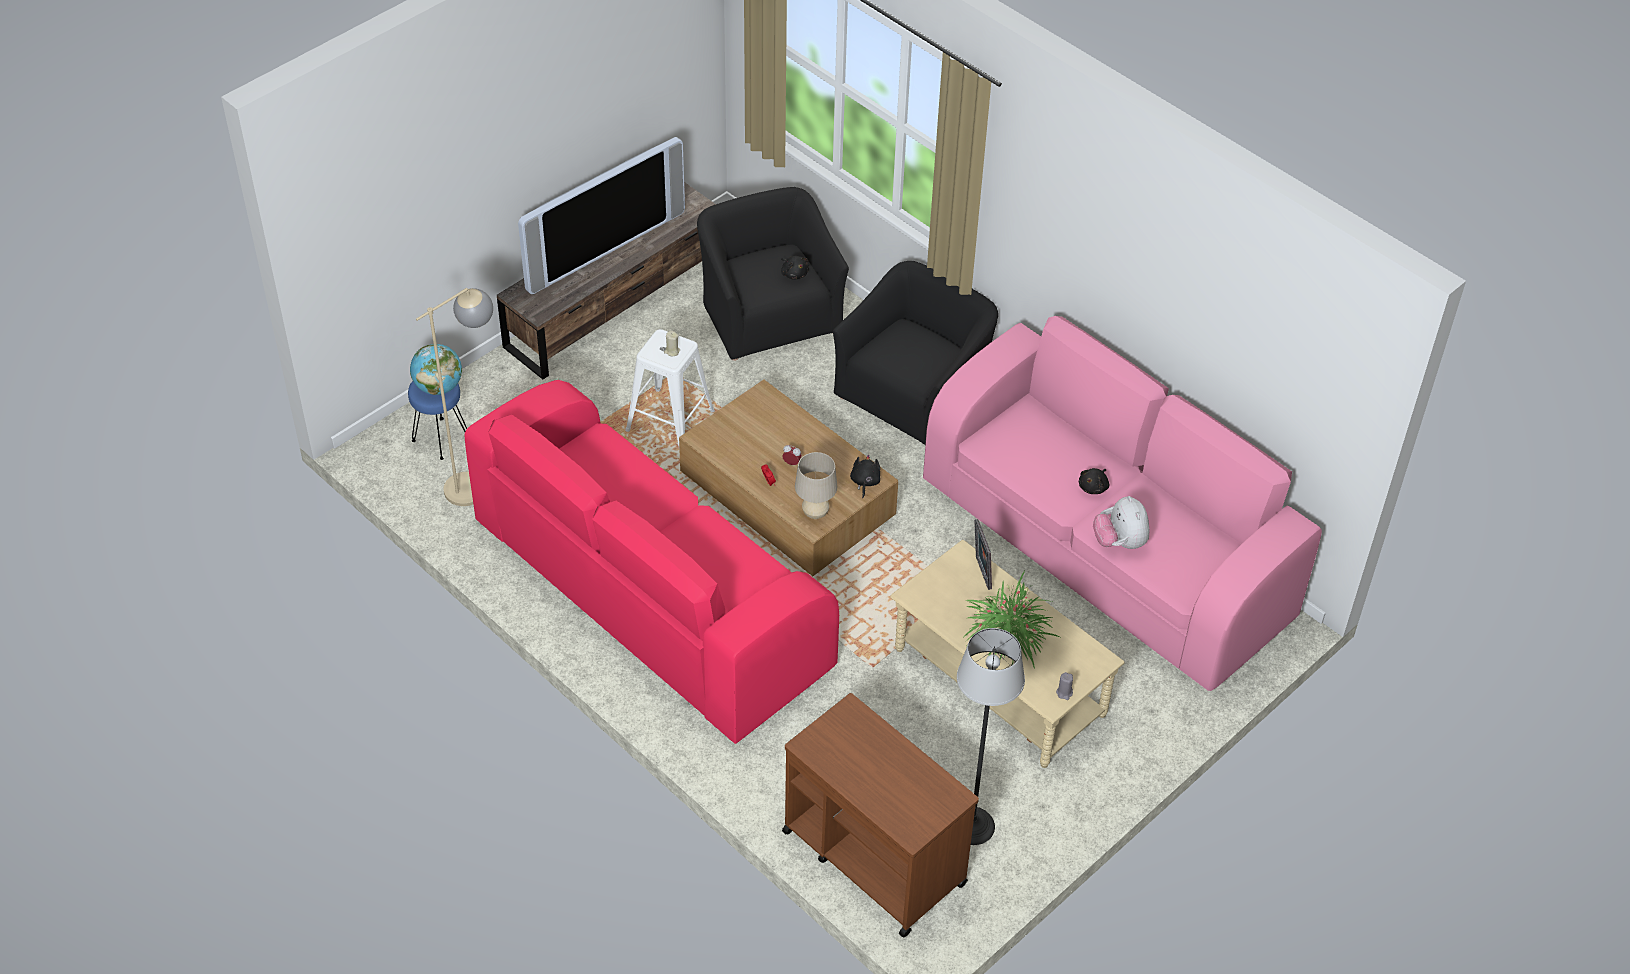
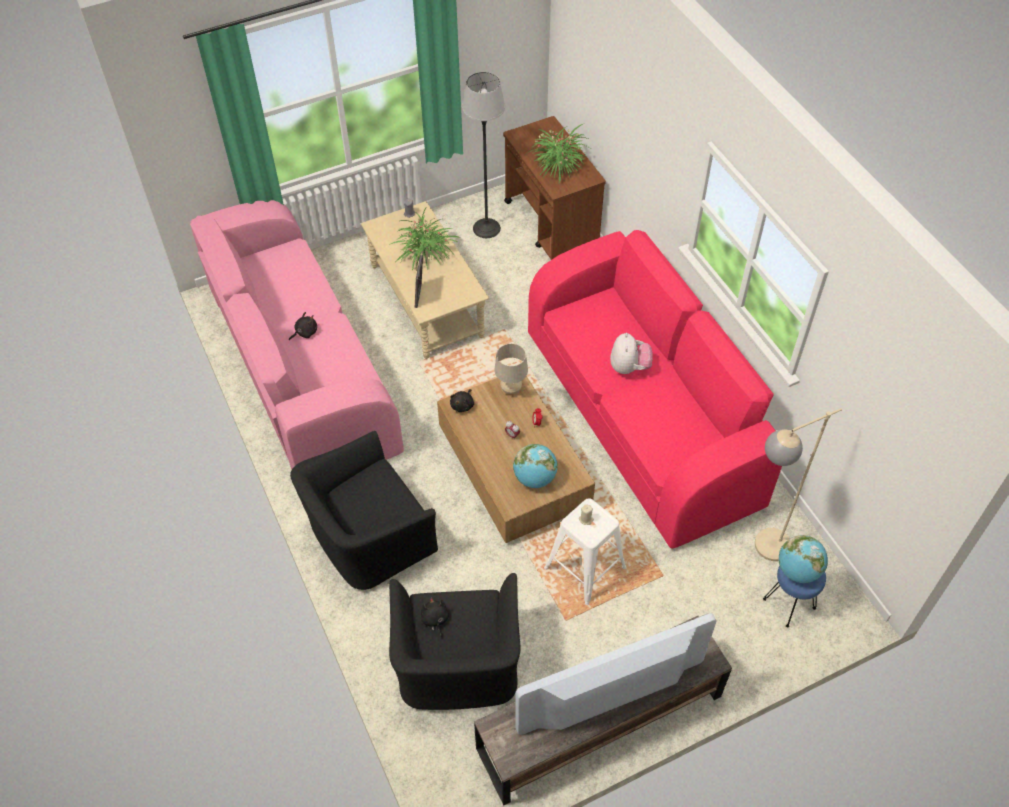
camera: 160 degrees left, 5 degrees up
plush toy [1093,496,1149,549] -> plush toy moved to [610,333,653,374]
none -> globe [513,444,558,488]
none -> potted plant [526,124,590,182]

